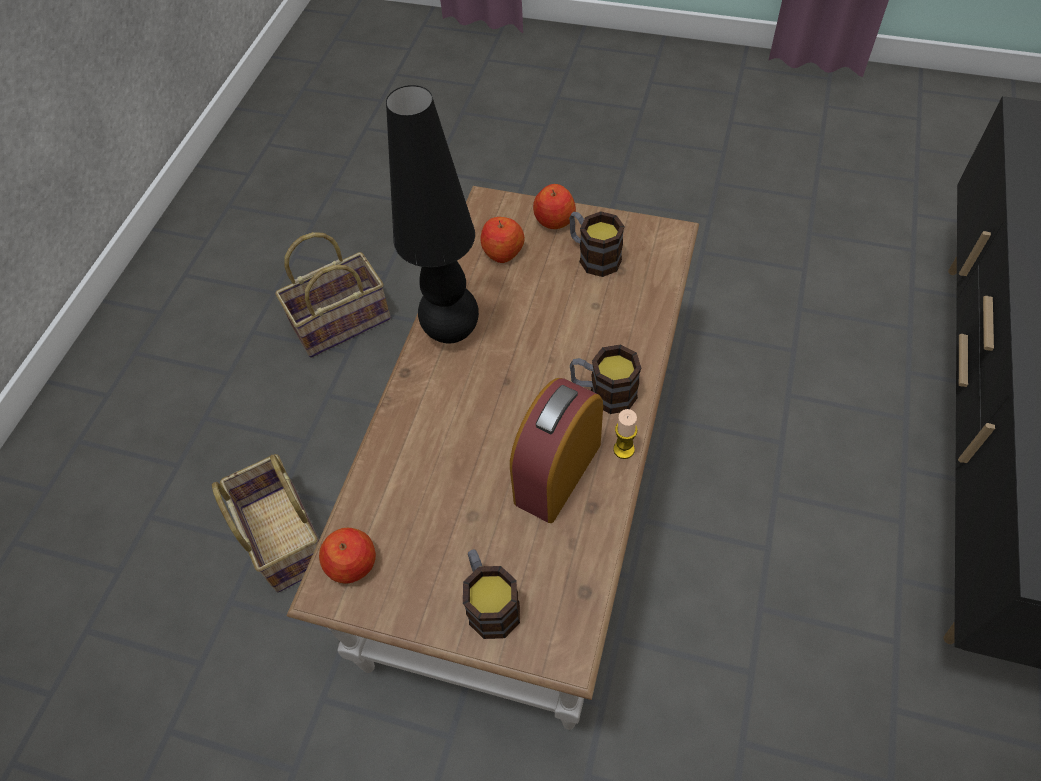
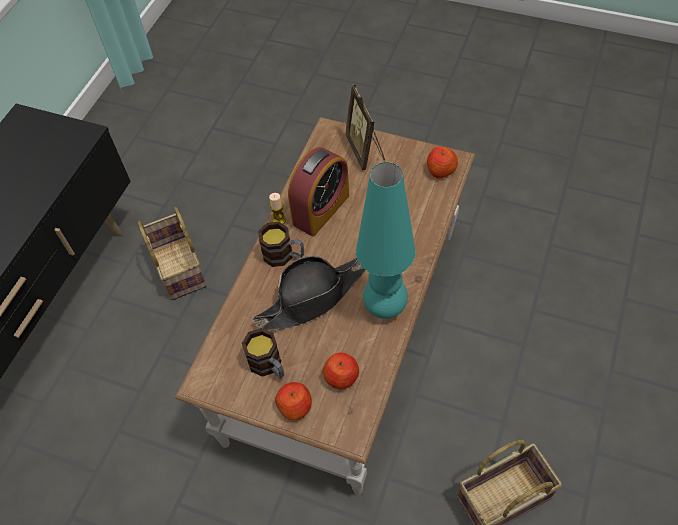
camera: 175 degrees left, 0 degrees up
basket [212,454,319,593] -> basket moved to [138,207,207,300]
black table lamp [386,85,479,344] -> turquoise table lamp [356,162,416,319]
mug [463,549,520,639] -> picture frame [345,84,385,171]
none -> black hat [253,256,365,331]

